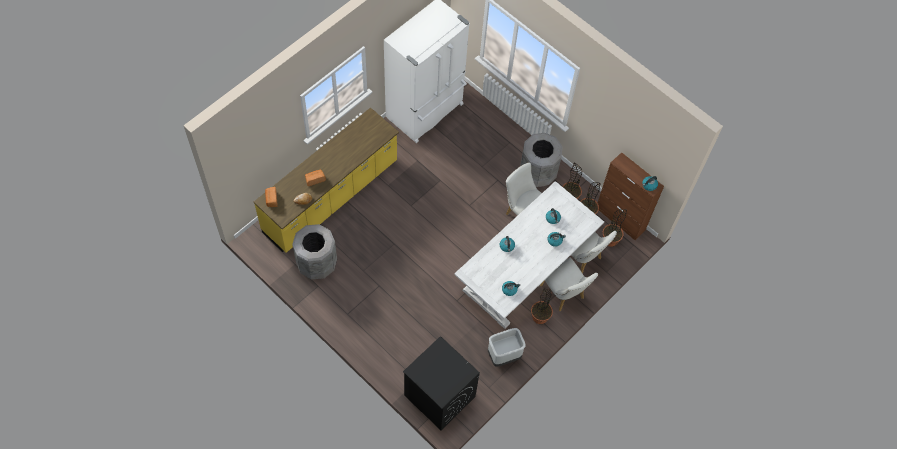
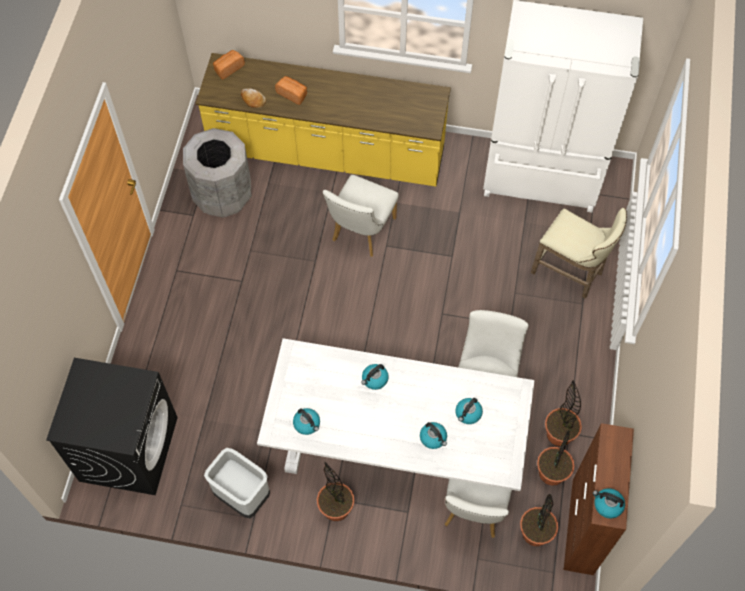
camera: 60 degrees right, 0 degrees up
grey trash can [520,133,562,187] -> none
white chair [540,258,598,311] -> white chair moved to [323,175,399,257]
none -> beige stool [531,208,627,299]

